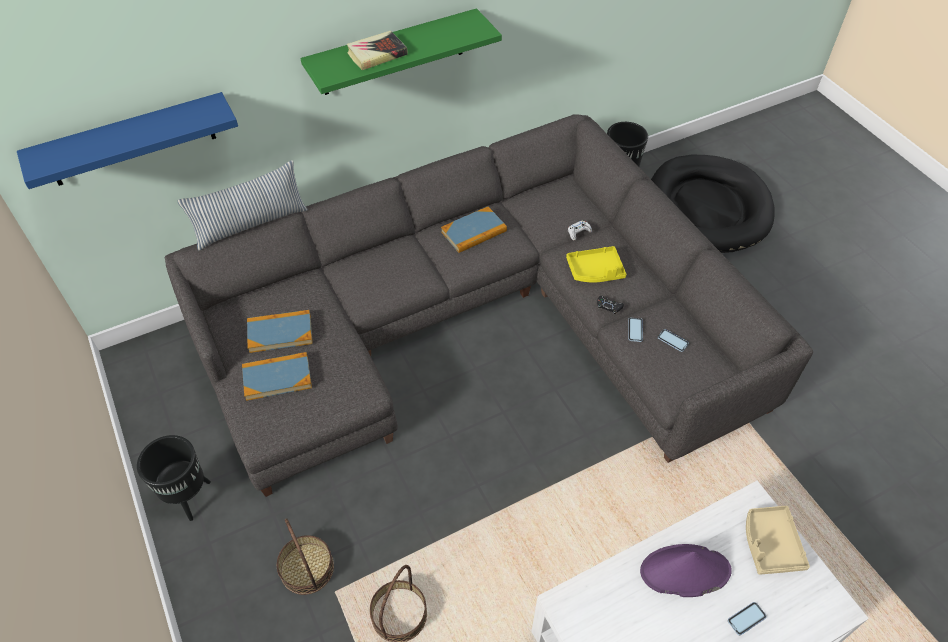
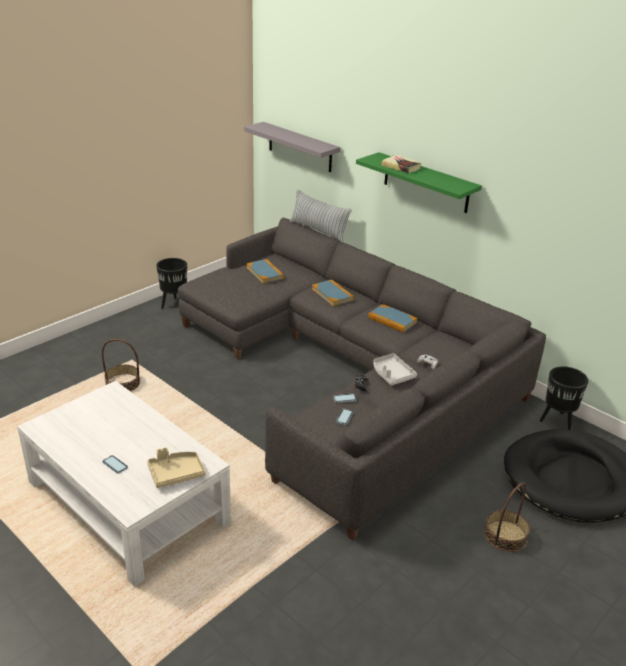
camera: 70 degrees right, 20 degrees down
blue shelf [17,92,238,189] -> grey shelf [244,122,340,172]
book [242,352,312,401] -> book moved to [312,280,354,306]
basket [277,518,334,595] -> basket moved to [484,483,530,552]
yellow tray [566,246,626,282] -> grey tray [373,353,417,385]
purple hat [640,544,732,597] -> none

